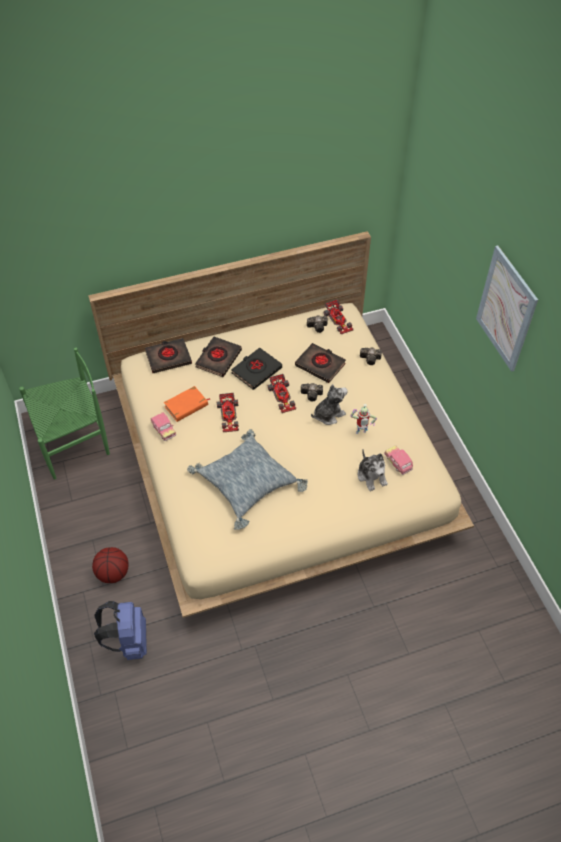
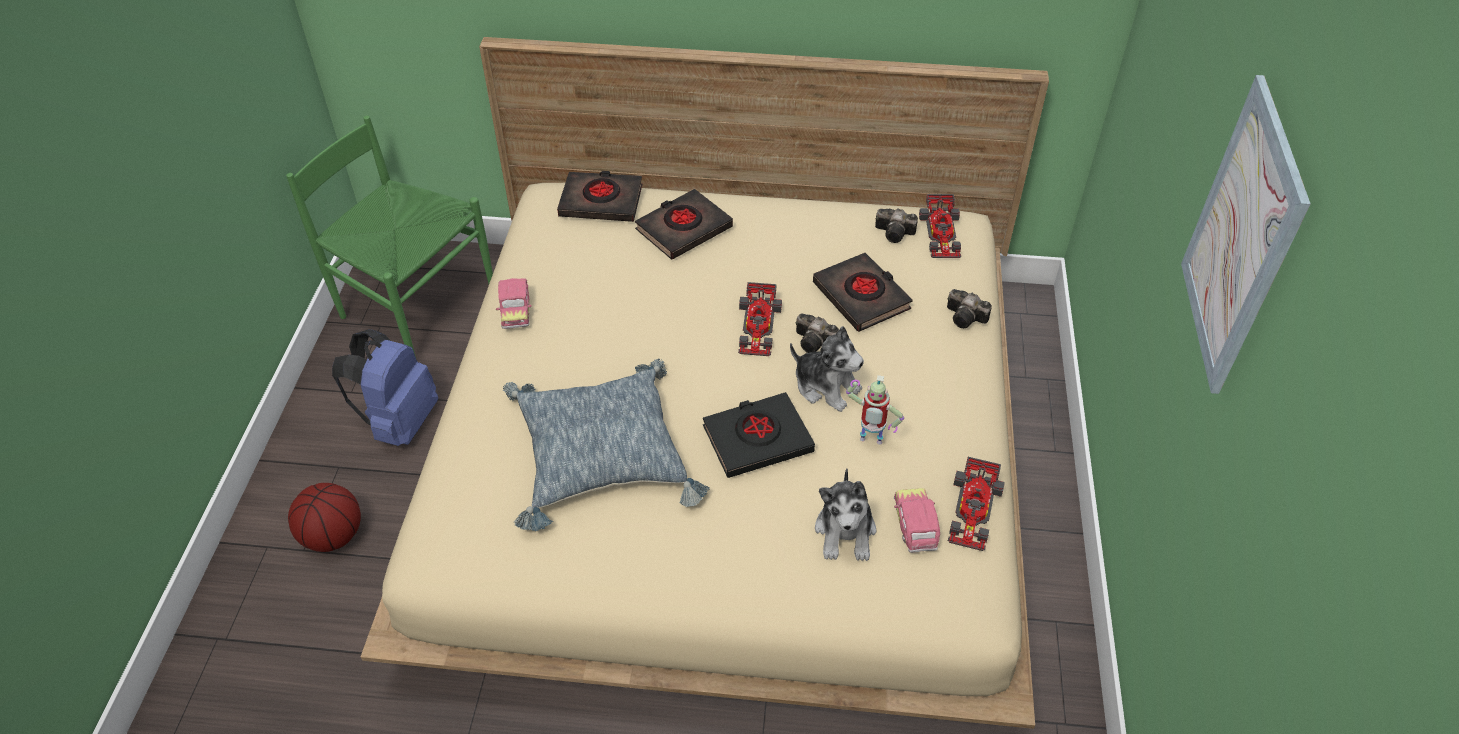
camera: 25 degrees right, 5 degrees down
green chair [19,348,110,480] -> green chair turned 150 degrees counterclockwise [286,116,493,357]
blue backpack [94,601,147,660] -> blue backpack moved to [332,329,438,446]
orange book [164,386,210,422] -> none
toy car [217,393,239,432] -> toy car moved to [948,457,1005,551]
black book [231,348,282,390] -> black book moved to [703,392,815,478]
plush toy [311,384,348,425] -> plush toy turned 45 degrees clockwise [790,326,864,412]

